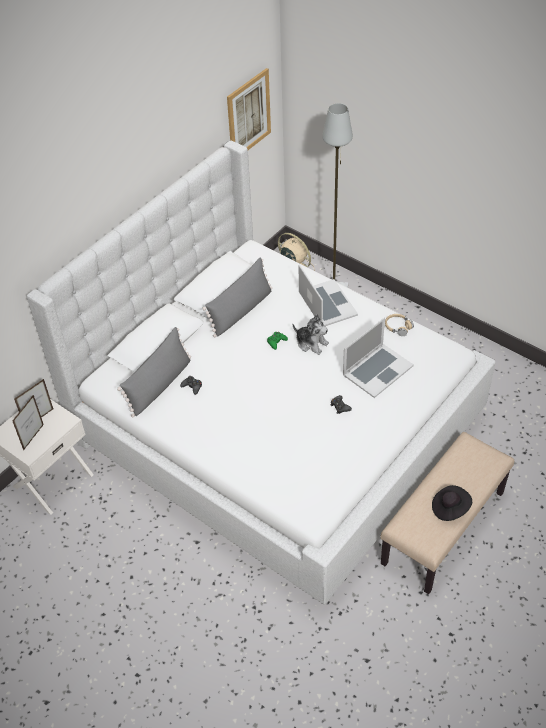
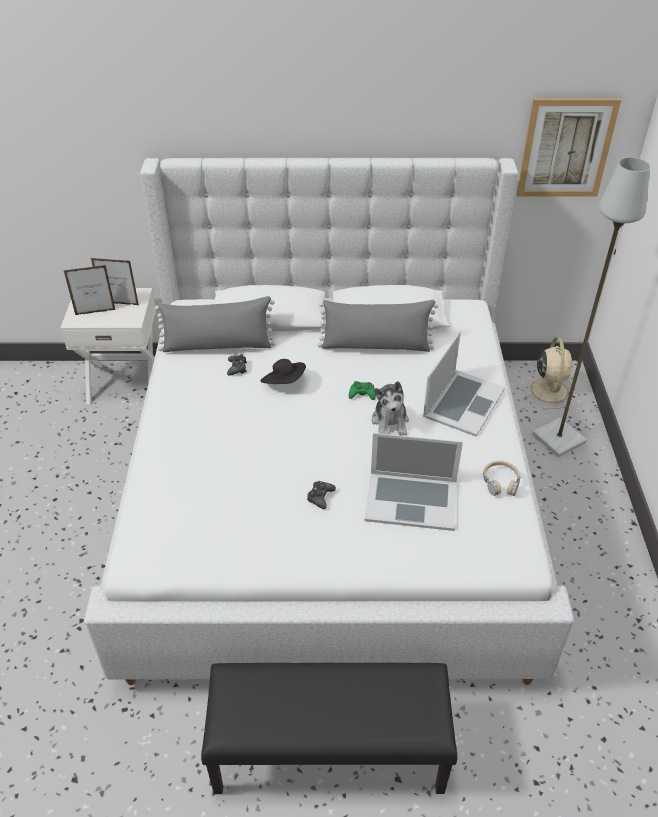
camera: 50 degrees right, 5 degrees down
beige bench [381,432,514,594] -> black bench [201,663,458,794]
black hat [432,485,472,521] -> black hat moved to [260,359,306,384]

